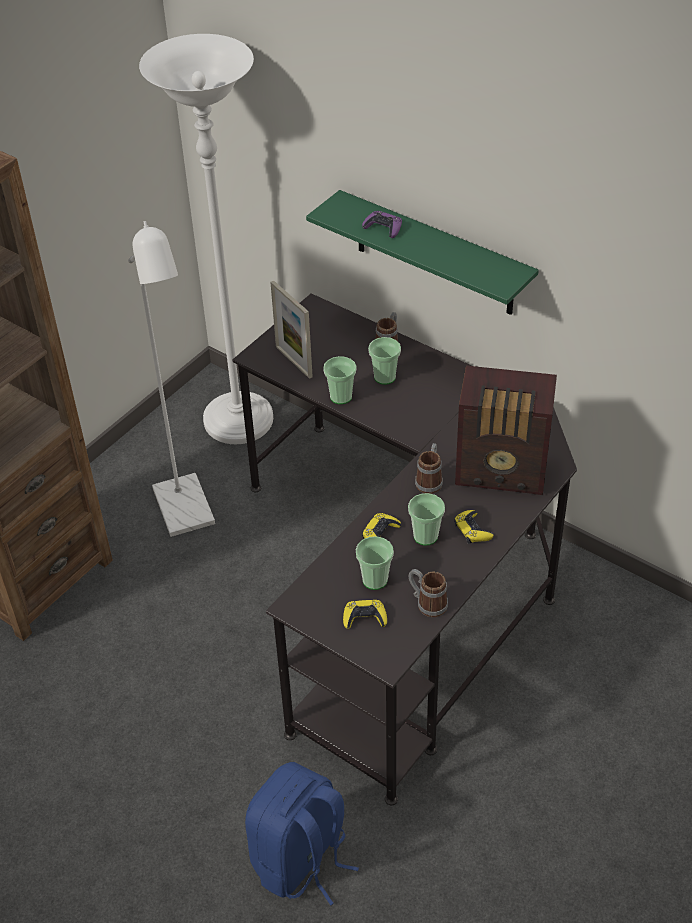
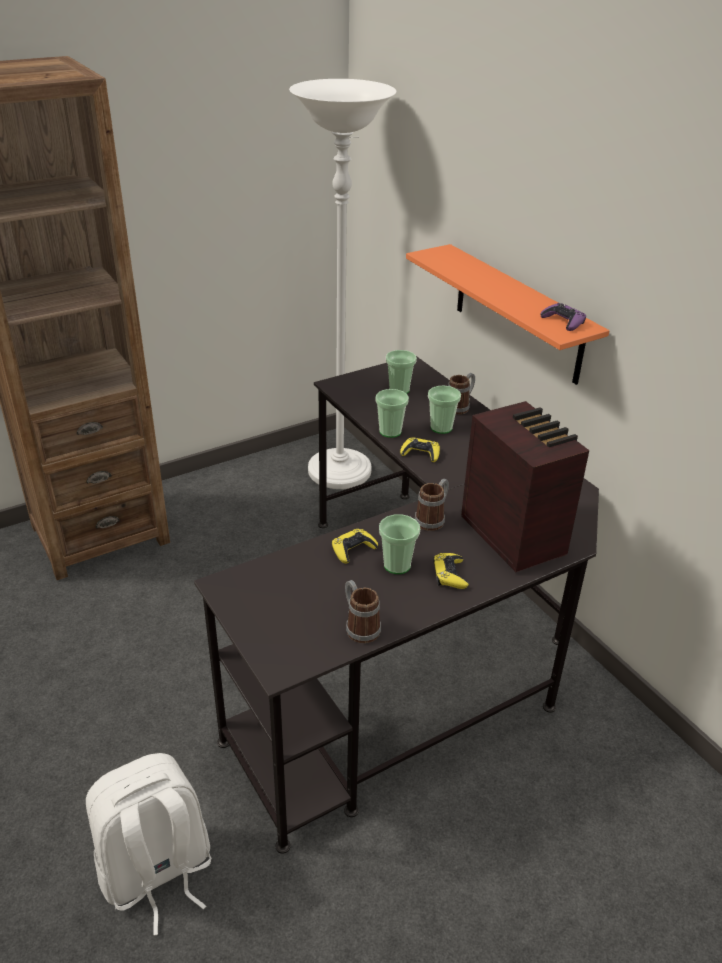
camera: 20 degrees right, 10 degrees down
white floor lamp [128,221,215,537] -> none
blue backpack [245,762,359,905] -> white backpack [86,753,212,936]
picture frame [270,281,313,379] -> none
green shelf [306,190,539,315] -> orange shelf [406,244,609,385]
yellow game controller [343,600,387,629] -> yellow game controller moved to [400,437,440,462]
cup [356,536,394,590] -> cup moved to [386,350,417,394]
purple game controller [362,211,402,238] -> purple game controller moved to [540,303,586,331]
radio [455,366,557,495] -> radio turned 150 degrees counterclockwise [461,401,589,572]

